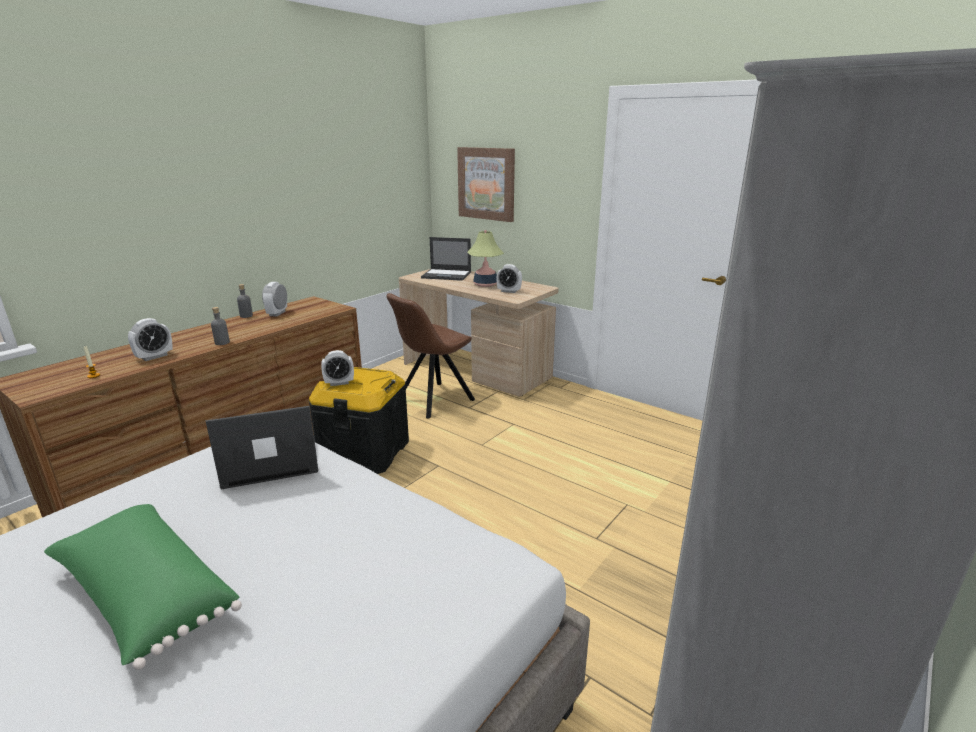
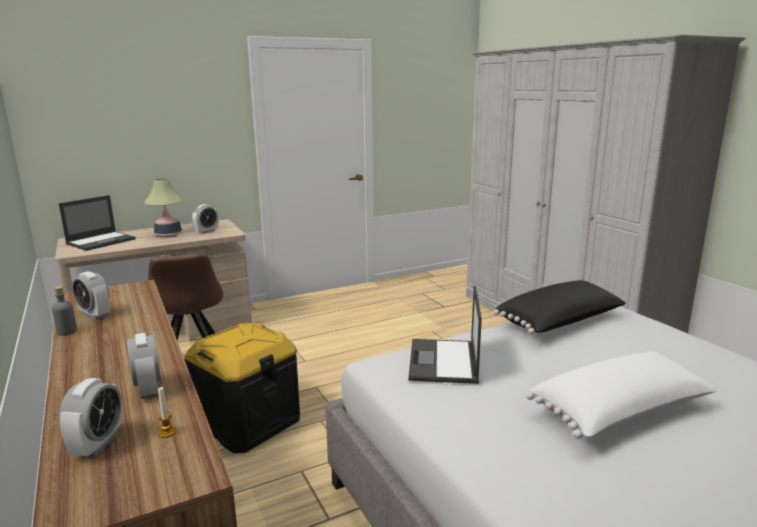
camera: 65 degrees left, 5 degrees down
green pillow [44,504,242,670] -> white pillow [526,351,717,439]
grey bottle [211,307,230,345] -> none
alarm clock [321,350,354,386] -> alarm clock moved to [59,378,122,457]
picture [457,147,515,222] -> none
none -> black pillow [494,280,626,334]

